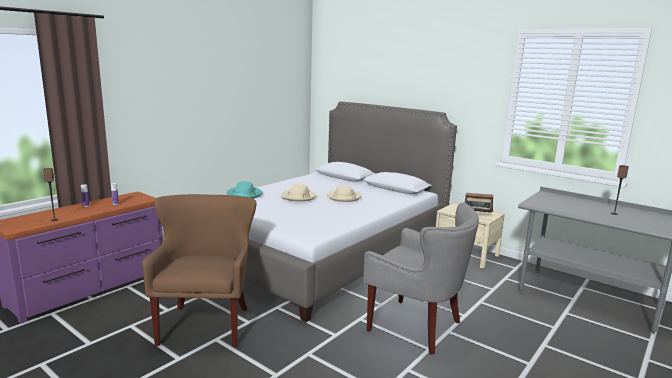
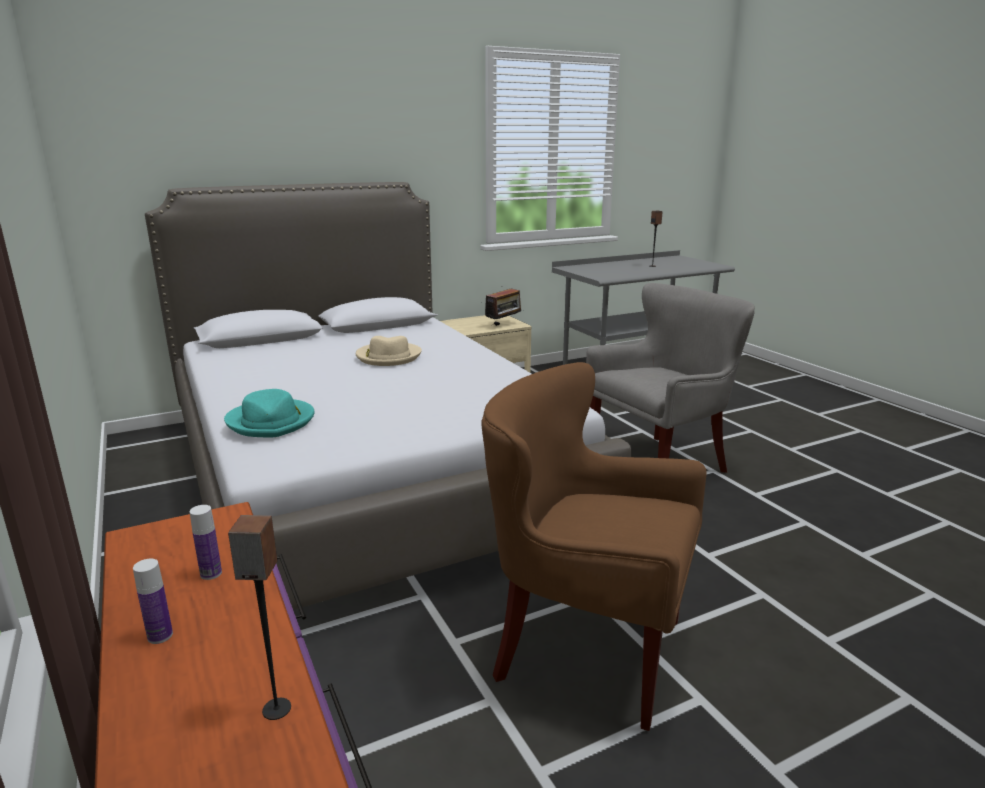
camera: 65 degrees left, 5 degrees up
beige hat [281,183,317,202] -> none

